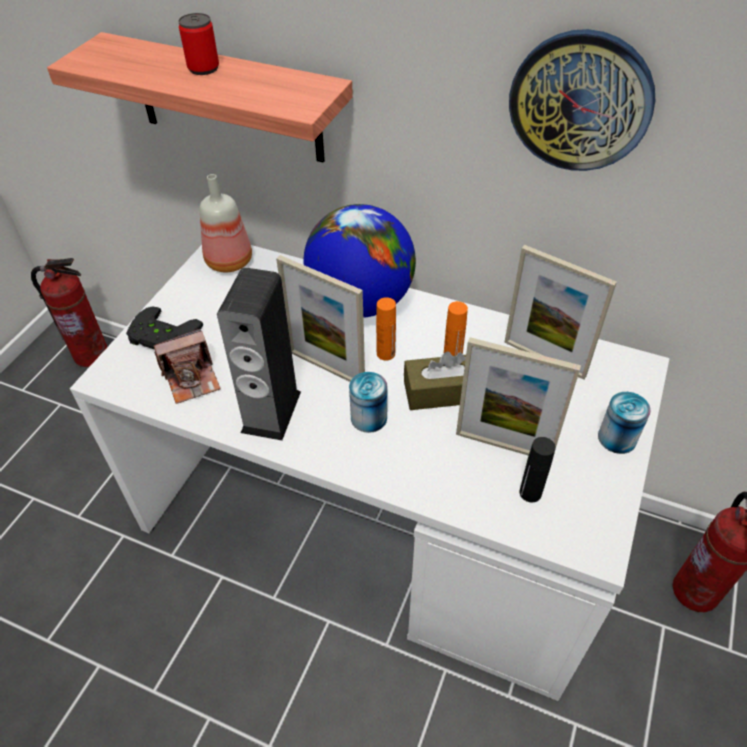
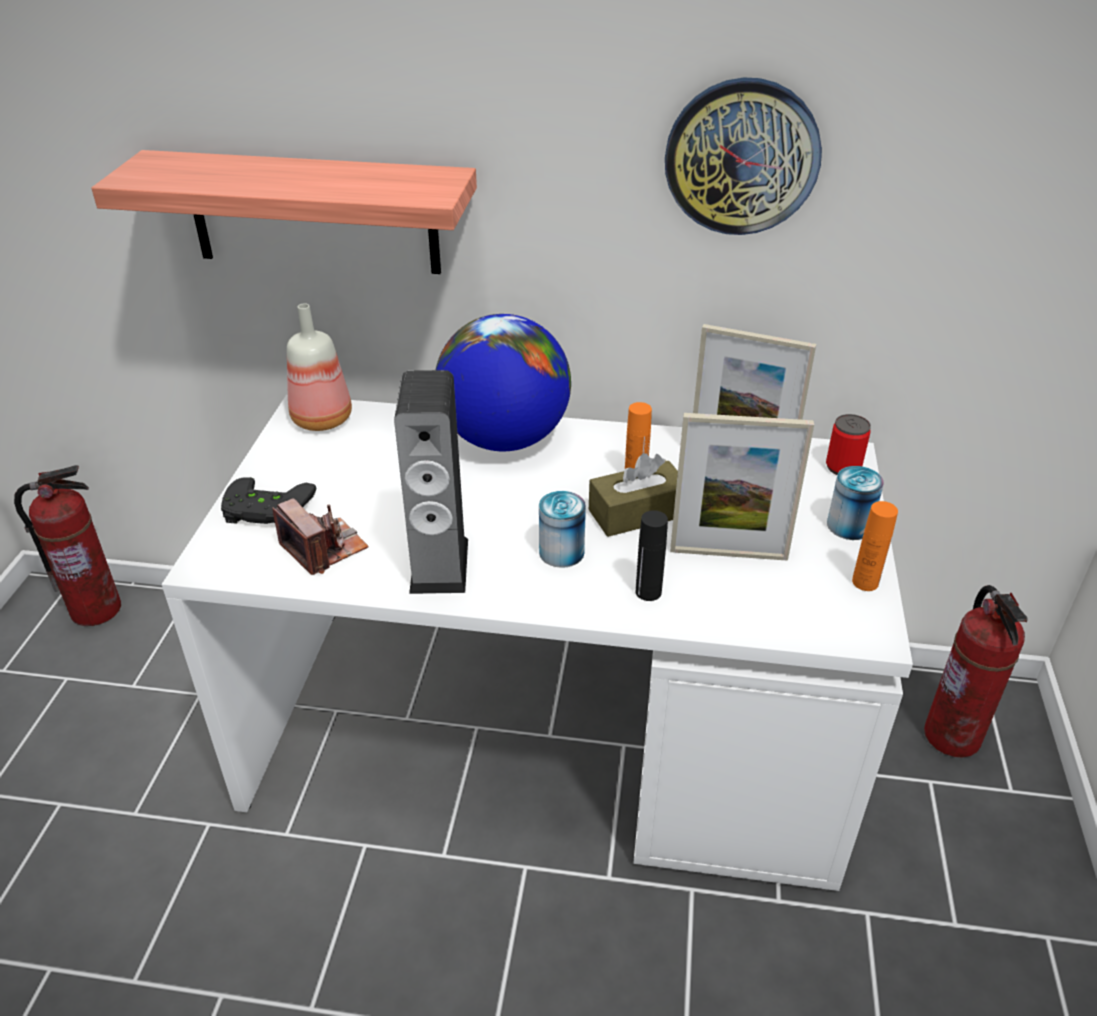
camera: 15 degrees left, 10 degrees down
camera [154,329,221,404] -> camera turned 90 degrees counterclockwise [272,498,368,575]
can [178,13,219,75] -> can moved to [826,414,871,475]
picture frame [276,255,365,382] -> none
orange bottle [376,297,396,361] -> orange bottle moved to [852,501,898,591]
black bottle [519,437,556,502] -> black bottle moved to [635,510,668,601]

